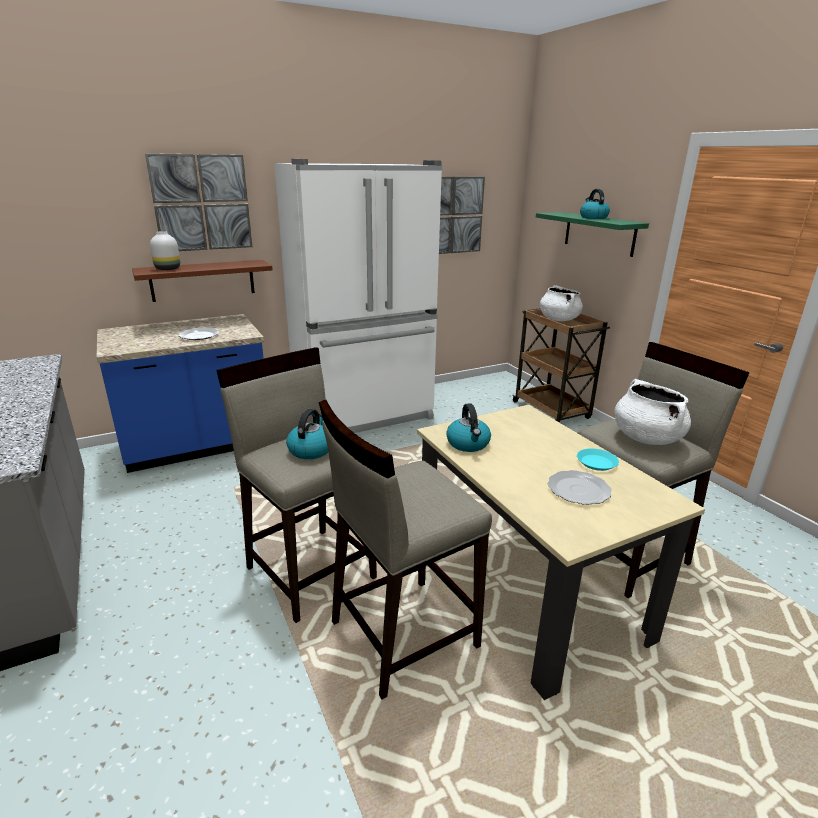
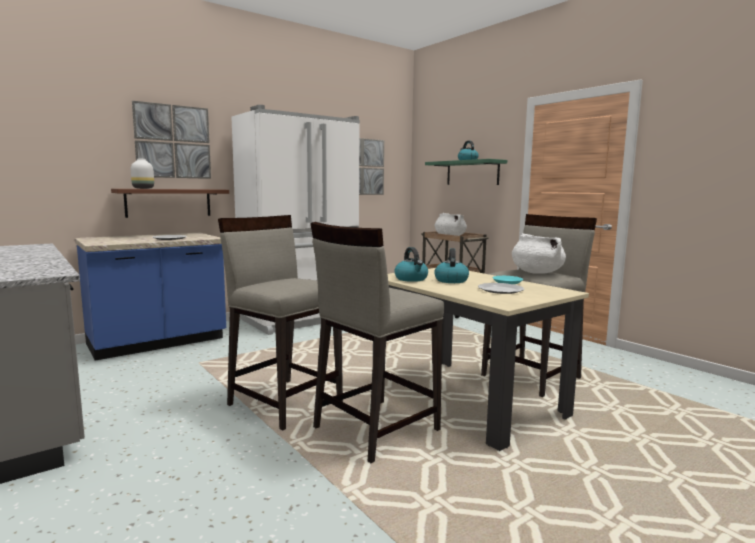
camera: 10 degrees left, 15 degrees down
kettle [286,409,328,459] -> kettle moved to [434,248,469,283]

